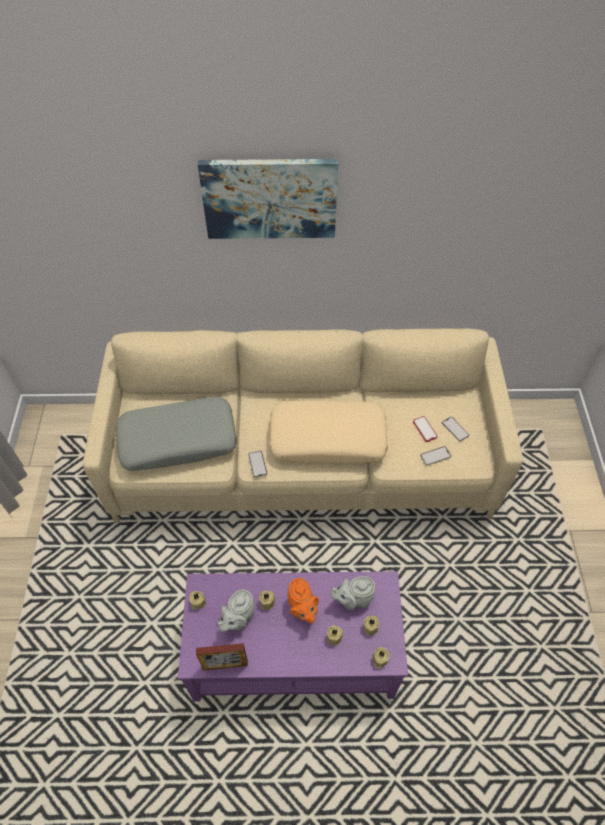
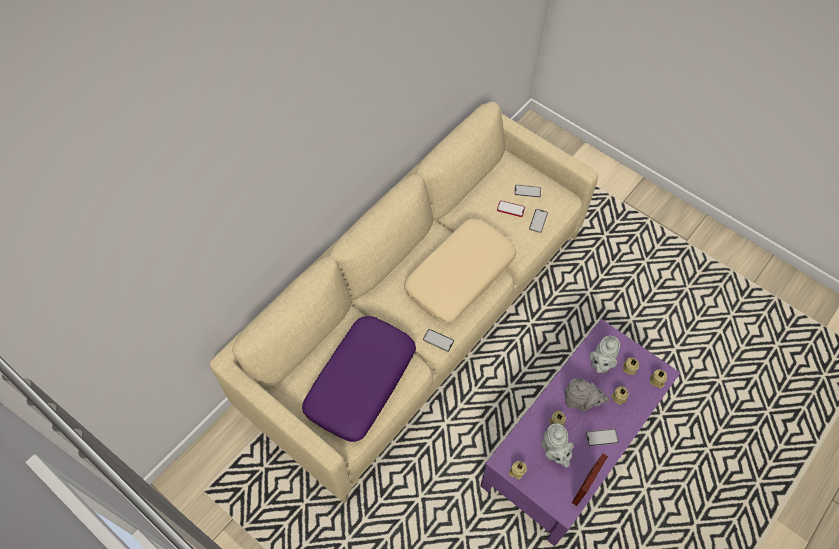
camera: 50 degrees left, 5 degrees up
grey pillow [116,396,237,471] -> purple pillow [302,316,416,442]
picture [198,159,338,239] -> none
orange teapot [288,578,319,623] -> grey teapot [565,378,610,411]
none -> phone [586,429,619,446]

